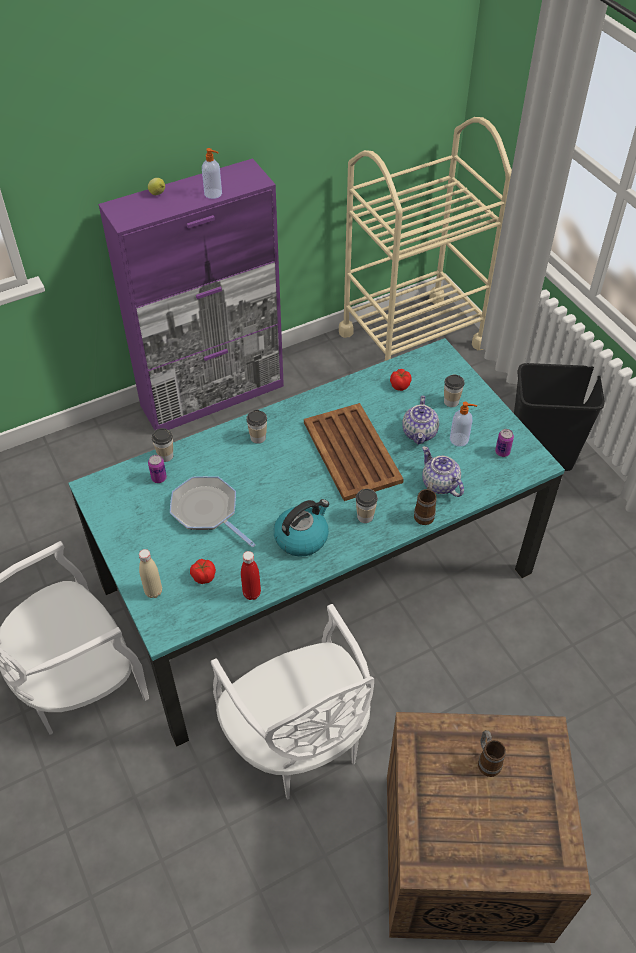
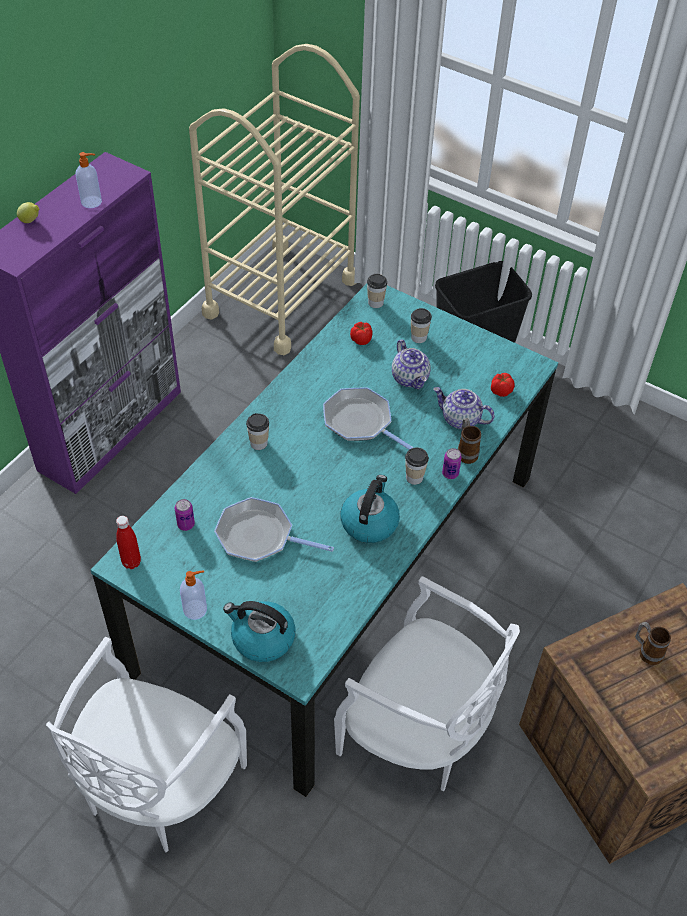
camera: 30 degrees left, 0 degrees up
beige bottle [139,549,162,598] -> kettle [223,601,295,662]
cup [152,428,173,462] -> cup moved to [367,274,387,308]
tomato [190,559,216,584] -> tomato moved to [491,373,514,397]
red bottle [241,551,261,600] -> red bottle moved to [116,516,141,569]
brown tray [304,403,404,501] -> frying pan [323,387,414,450]
soap dispenser [450,402,477,447] -> soap dispenser moved to [180,570,207,620]
can [495,429,514,457] -> can moved to [442,448,462,479]

